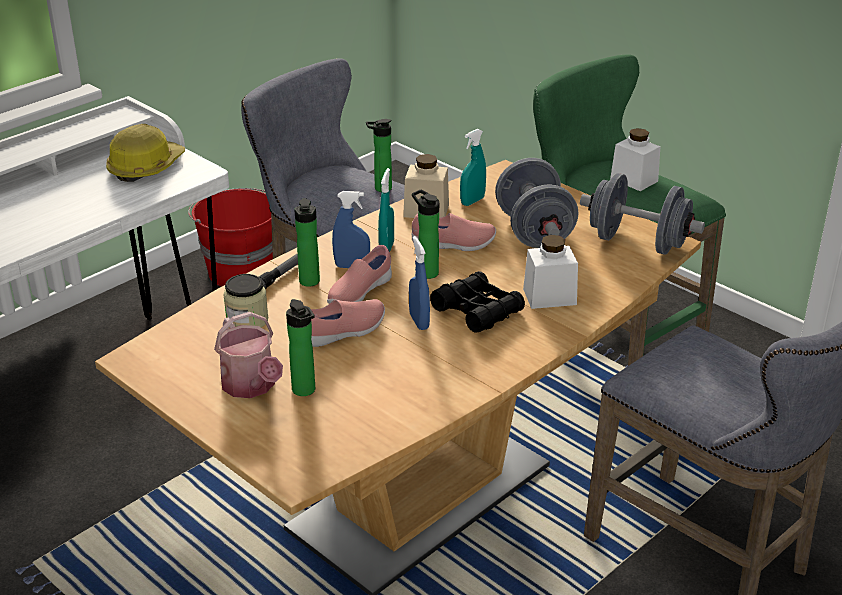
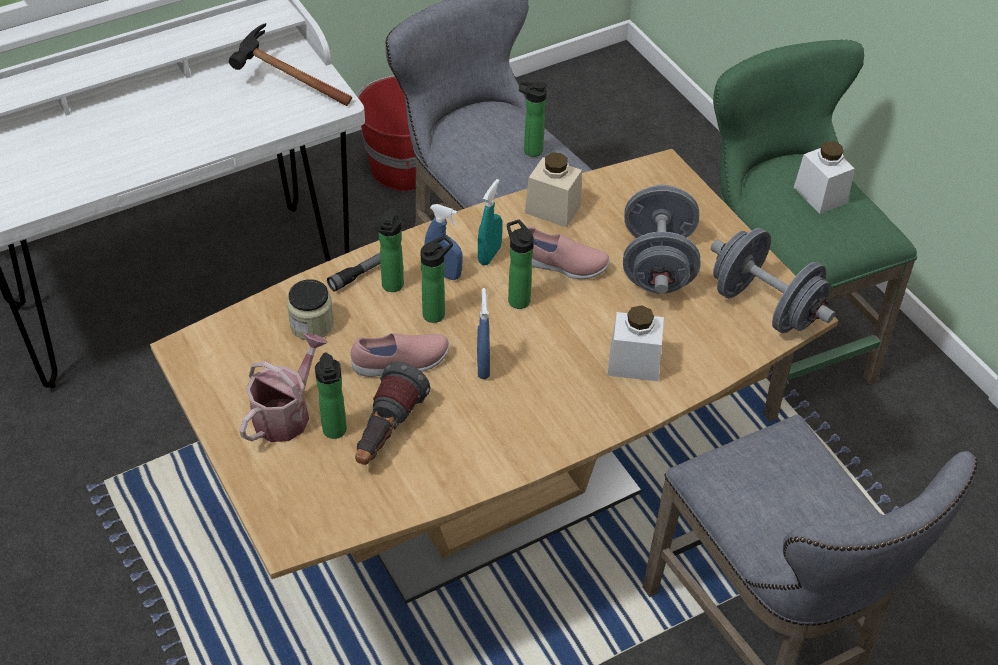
camera: 15 degrees right, 15 degrees up
hard hat [106,124,185,182] -> hammer [229,23,352,106]
watering can [214,312,283,398] -> watering can turned 135 degrees counterclockwise [239,333,328,442]
pink shoe [327,245,392,304] -> bottle [420,235,453,323]
black binoculars [430,271,525,333] -> none
turquoise spray bottle [460,129,486,206] -> none
none -> flashlight [355,362,431,465]

